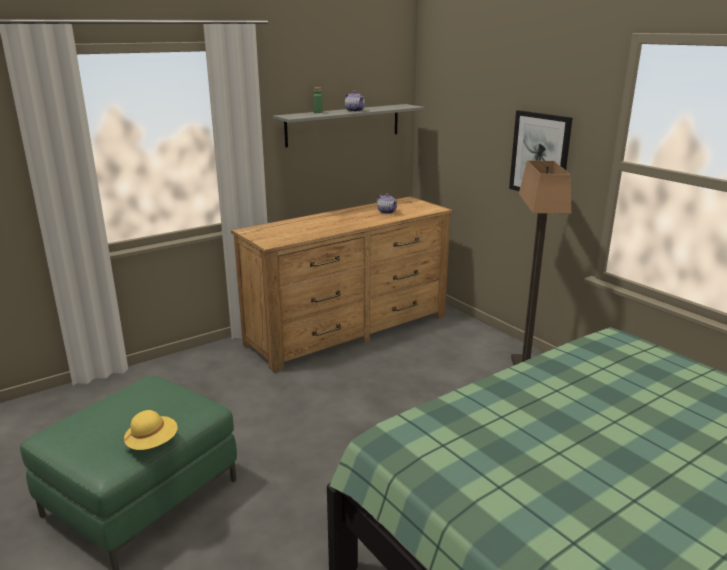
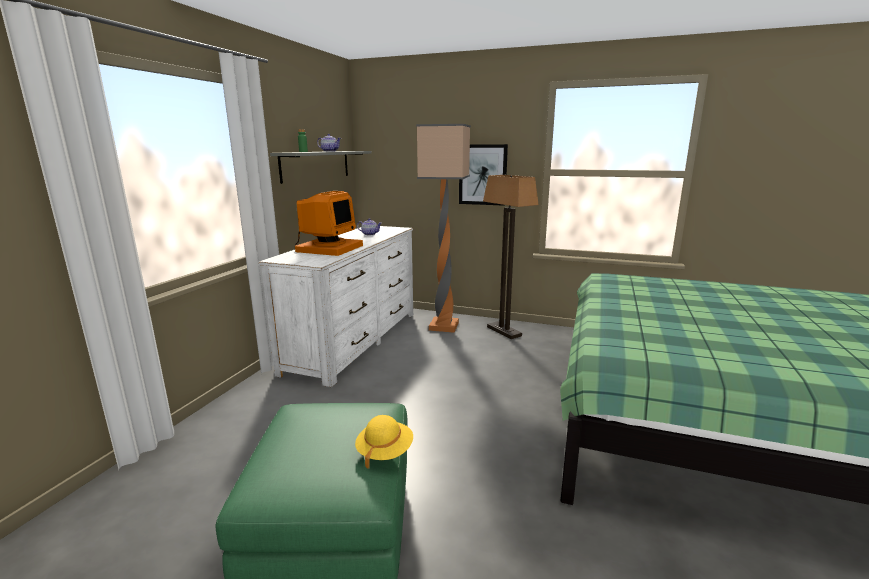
camera: 35 degrees left, 5 degrees down
brown dresser [231,196,453,373] -> white dresser [258,226,413,387]
none -> monitor [295,191,363,256]
none -> floor lamp [416,124,471,333]

